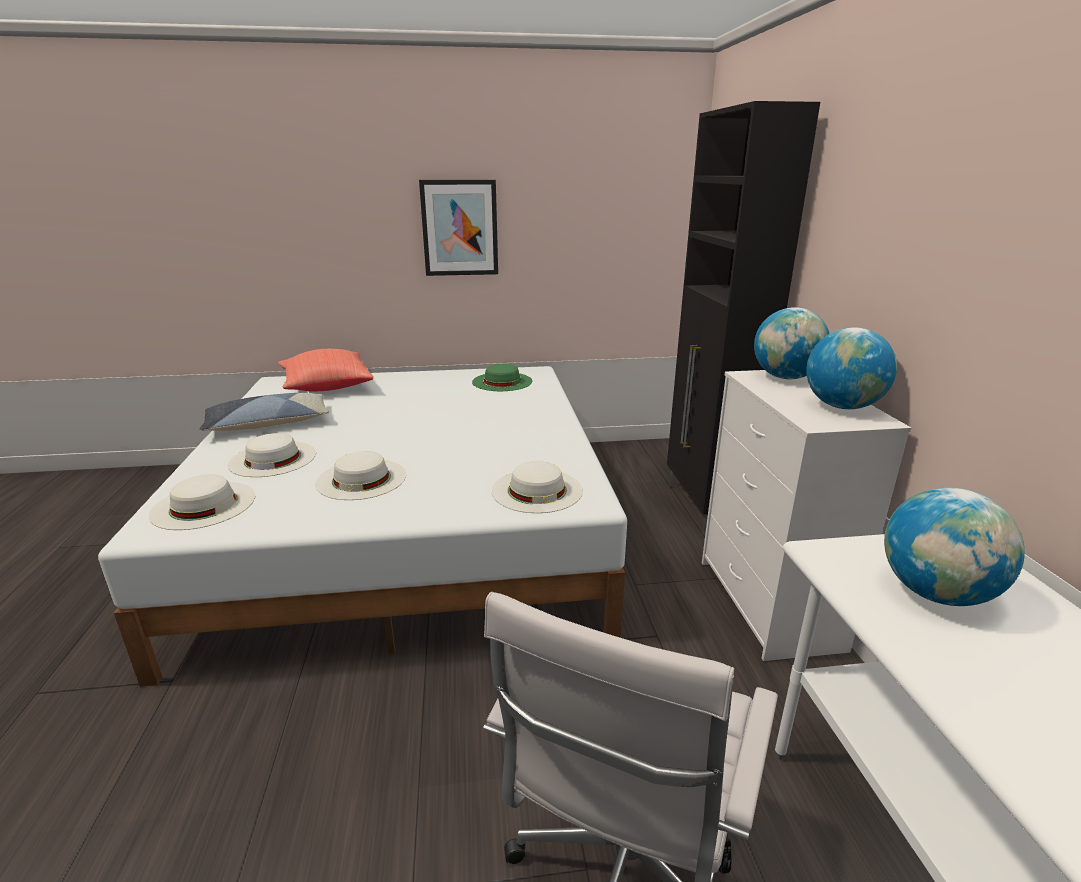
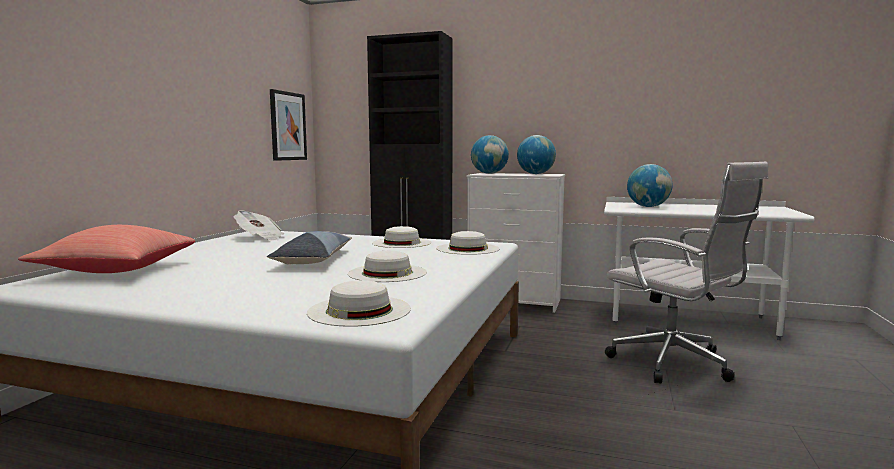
camera: 65 degrees left, 15 degrees down
pillow [199,393,329,431] -> pillow moved to [267,231,352,265]
white hat [228,433,316,477] -> white hat moved to [372,226,432,248]
picture [419,180,498,276] -> picture moved to [270,89,307,161]
green hat [472,364,532,391] -> newspaper [234,210,284,241]

